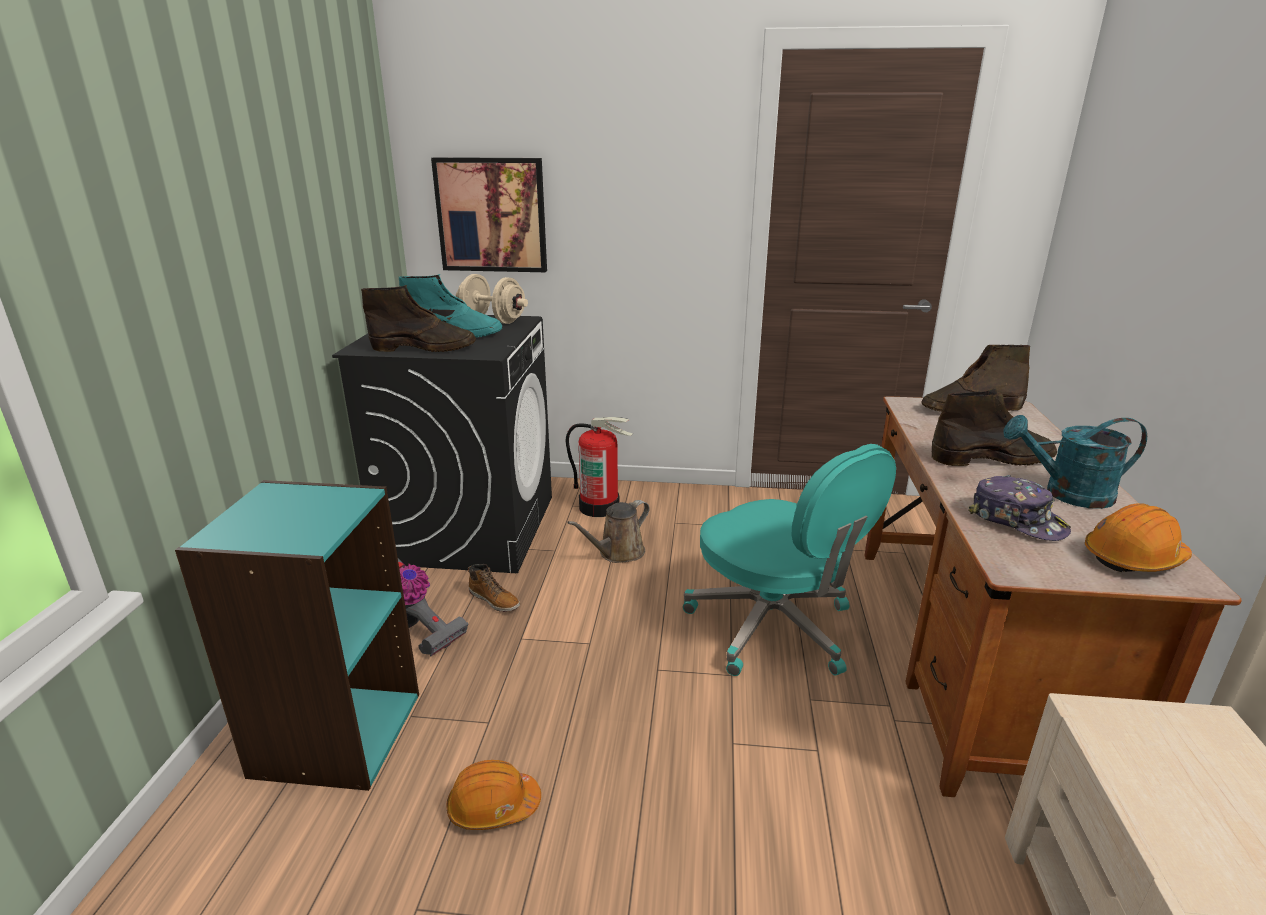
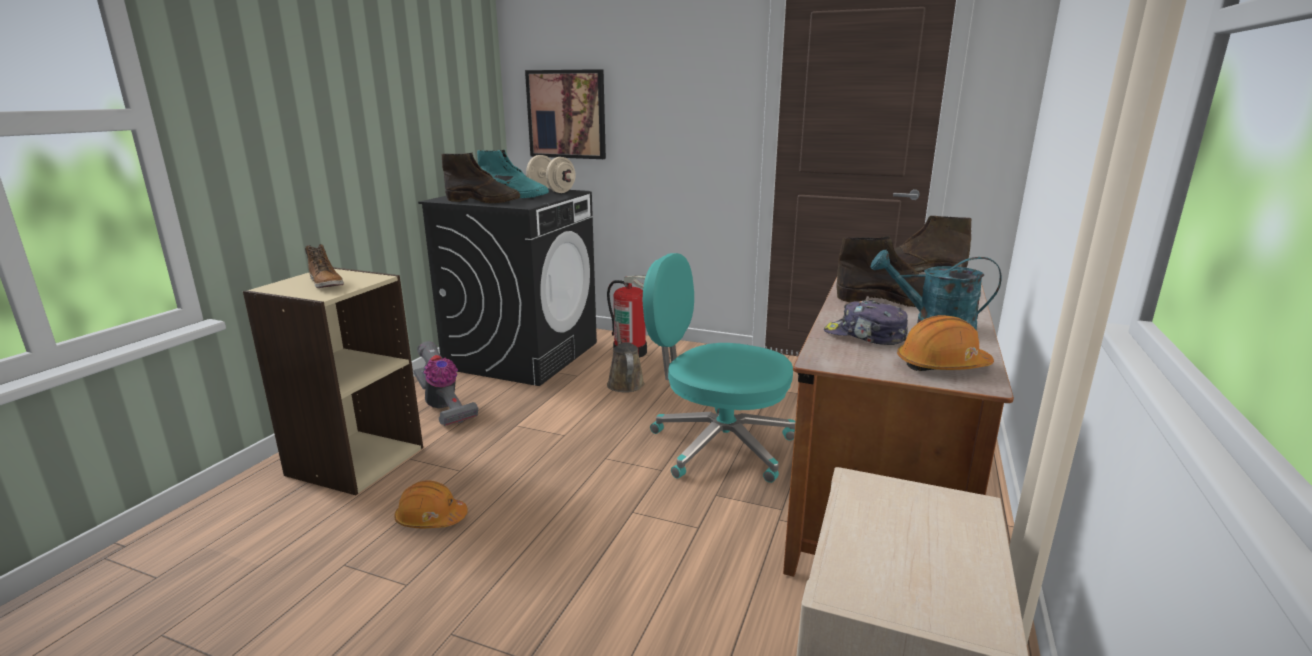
camera: 15 degrees right, 5 degrees down
turquoise bookcase [175,480,419,791] -> beige bookcase [243,267,423,495]
boot [468,564,520,612] -> boot moved to [305,244,344,288]
brown watering can [567,500,650,563] -> brown watering can turned 105 degrees clockwise [607,322,645,393]
turquoise office chair [683,444,896,676] -> turquoise office chair turned 135 degrees clockwise [643,253,795,483]
cap [968,475,1071,541] -> cap turned 150 degrees clockwise [824,300,908,345]

